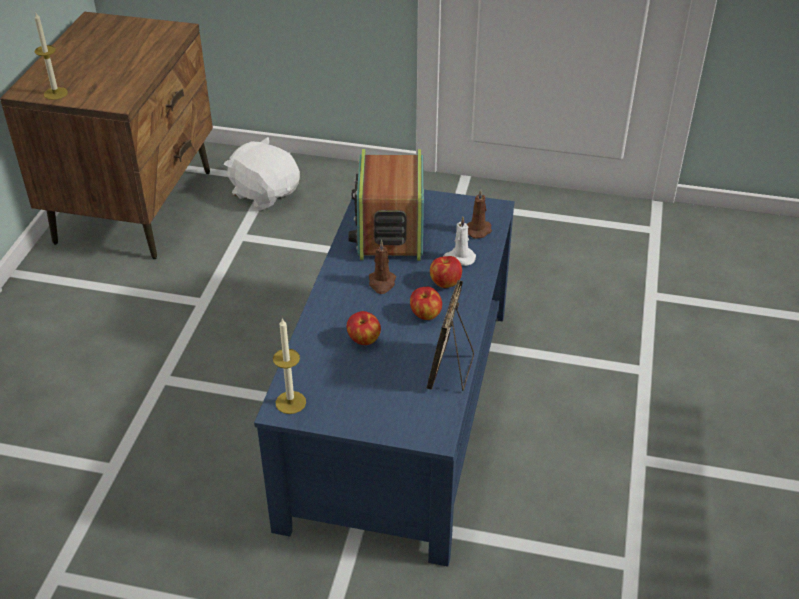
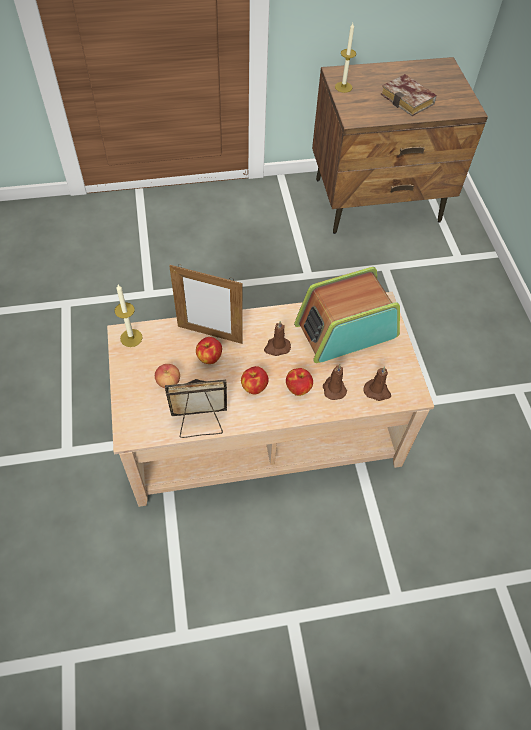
camera: 65 degrees right, 15 degrees up
white plush toy [224,137,300,211] -> none
blue coffee table [254,190,515,567] -> beige coffee table [107,292,434,507]
white candle [443,216,476,266] -> brown candle [323,364,347,400]
none -> apple [155,364,180,388]
none -> picture frame [169,264,243,344]
none -> book [381,74,437,116]

